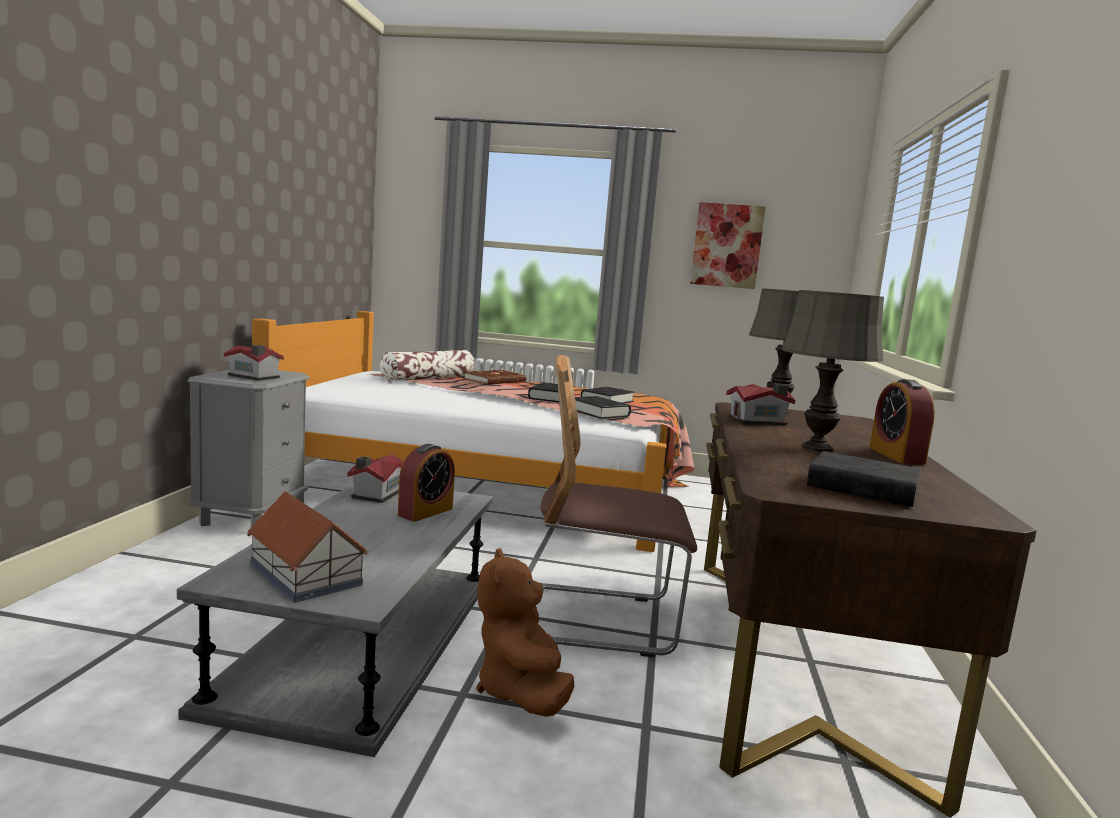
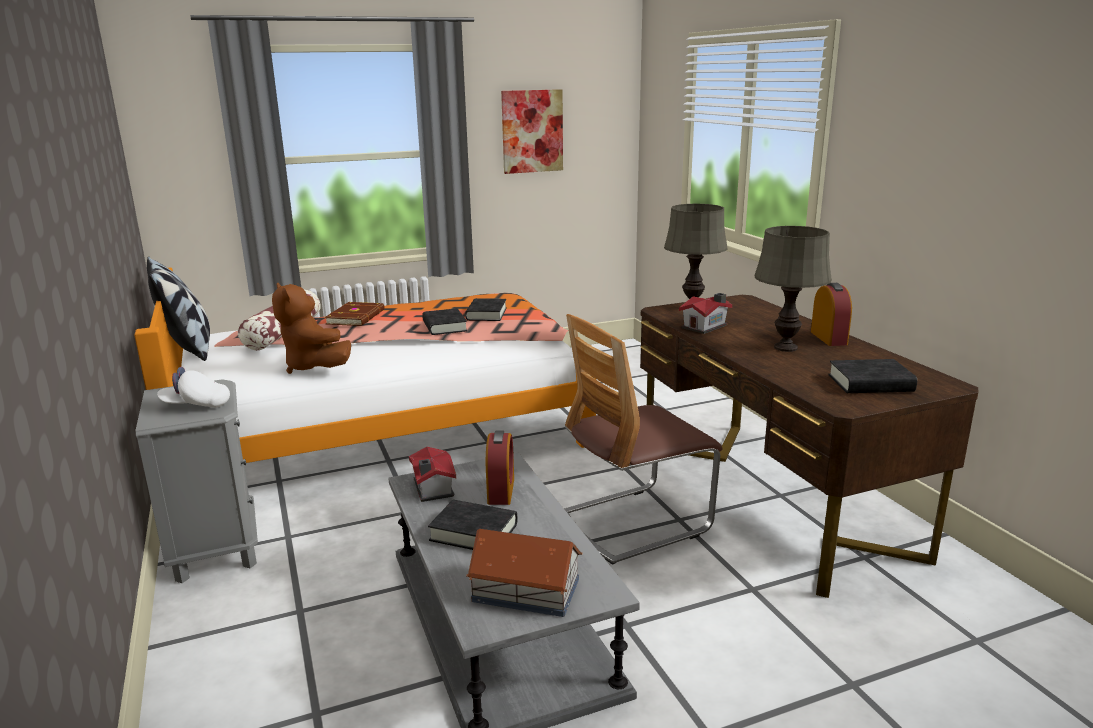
camera: 30 degrees left, 10 degrees up
toy house [224,345,284,381] -> white cap [157,367,230,408]
brown plush toy [476,548,575,717] -> brown plush toy moved to [272,283,351,374]
black book [575,396,631,419] -> black book moved to [428,500,517,550]
alarm clock [869,379,935,465] -> alarm clock turned 150 degrees counterclockwise [811,283,852,346]
none -> pillow [147,256,210,361]

